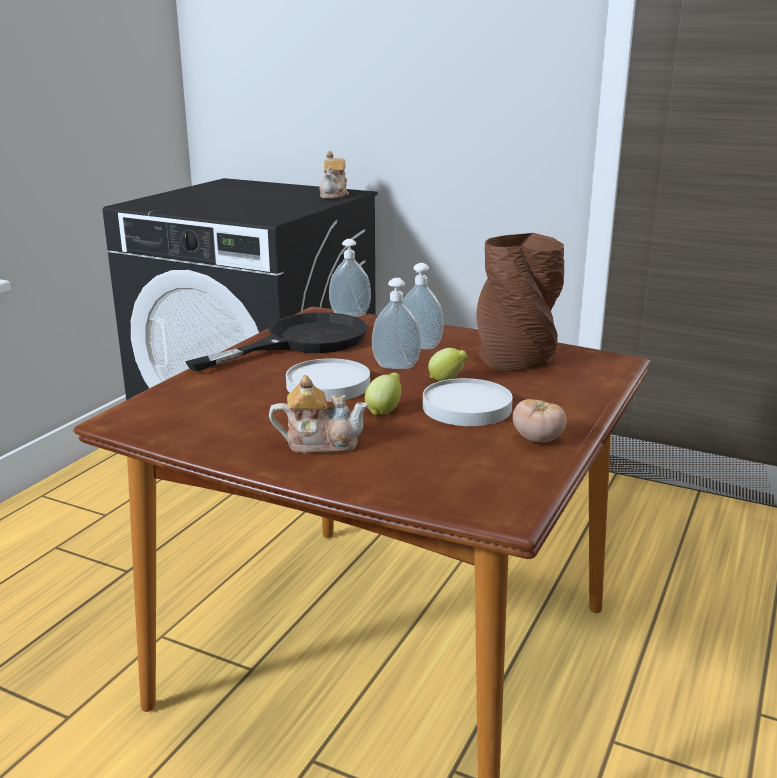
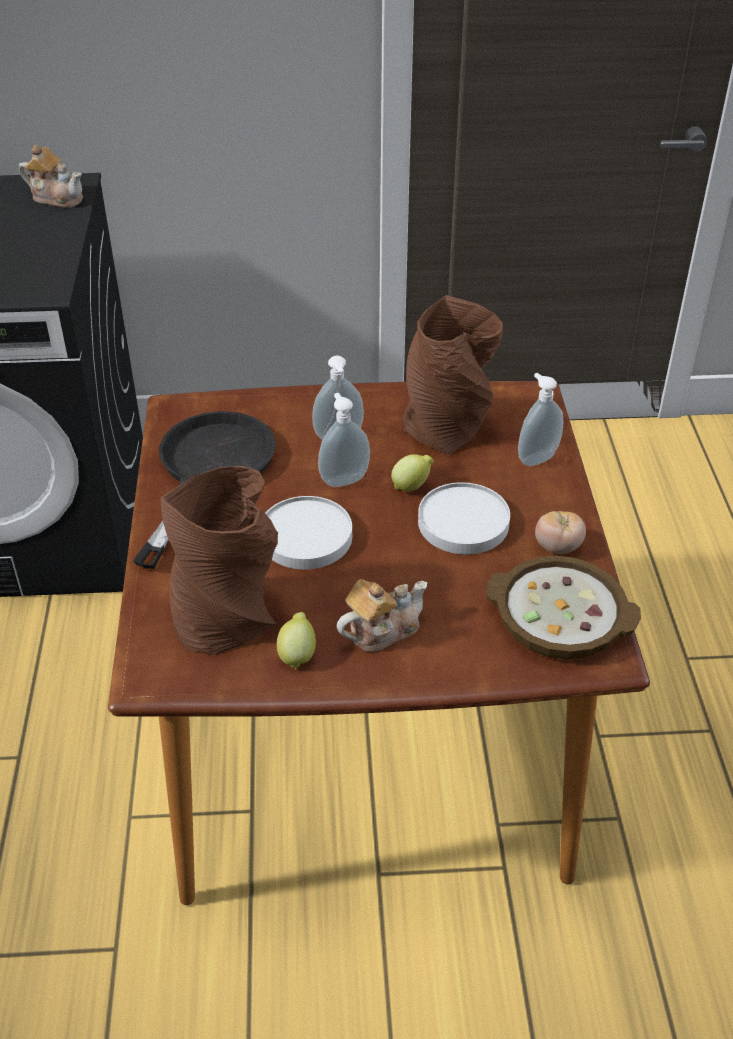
camera: 30 degrees left, 20 degrees up
teapot [320,151,349,199] -> teapot turned 45 degrees counterclockwise [19,145,83,208]
soap dispenser [329,239,371,317] -> soap dispenser moved to [518,373,563,466]
lemon [365,372,401,416] -> lemon moved to [277,612,316,670]
none -> brown vase [161,466,278,655]
none -> bowl [486,556,641,659]

